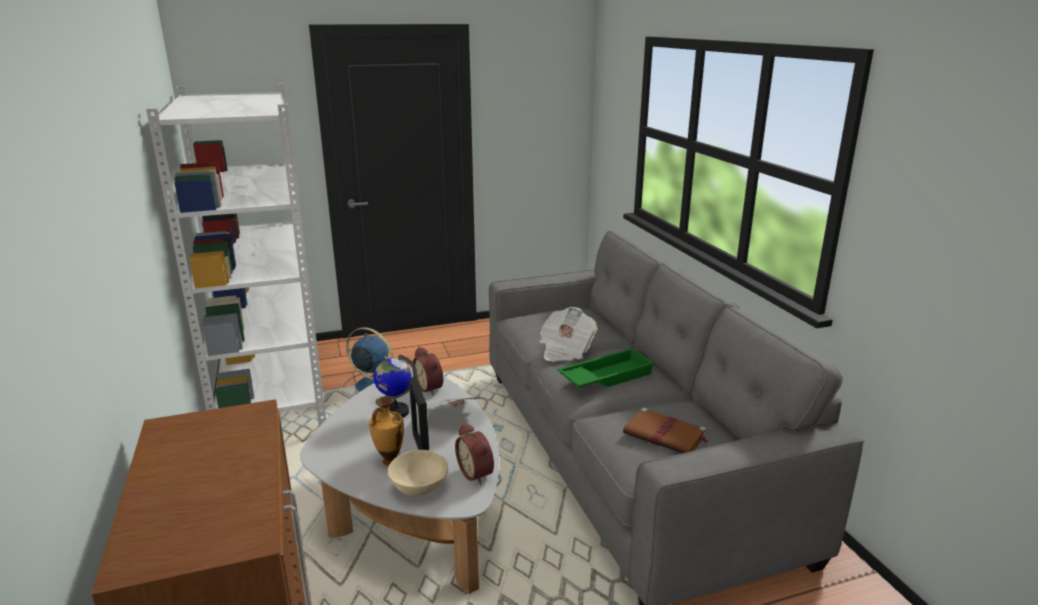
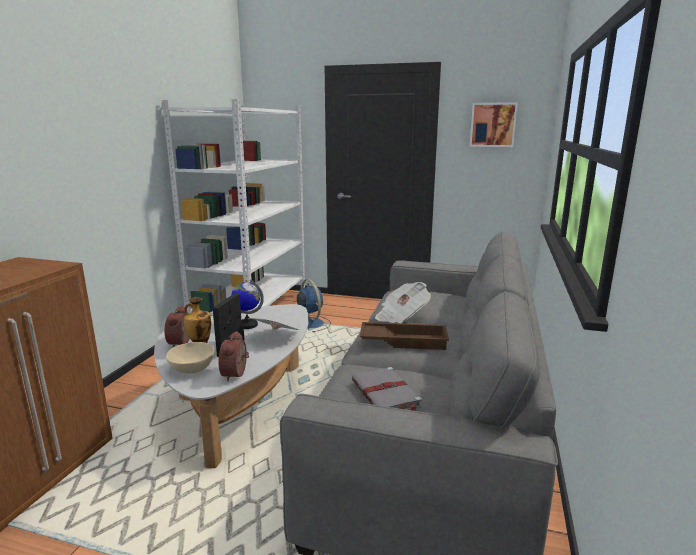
camera: 35 degrees right, 5 degrees down
alarm clock [413,347,443,395] -> alarm clock moved to [164,305,190,347]
green tray [557,348,655,388] -> brown tray [360,322,449,350]
brown book [623,408,708,454] -> grey book [352,367,422,411]
none -> picture [470,102,518,147]

